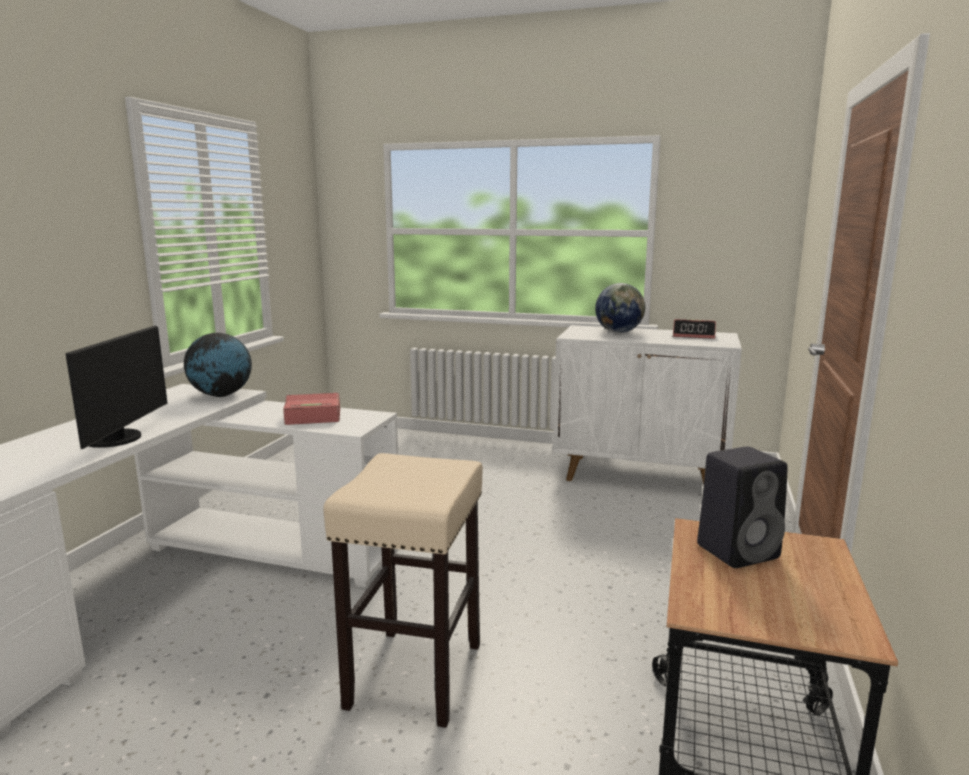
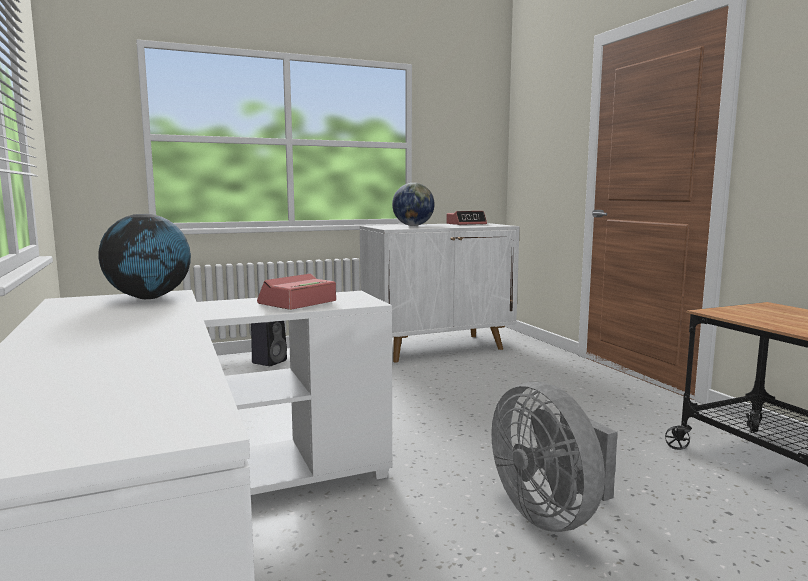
camera: 40 degrees left, 5 degrees down
monitor [65,325,168,449] -> none
beige stool [323,453,483,728] -> grey fan [491,382,618,532]
black speaker [697,447,788,568] -> black speaker moved to [251,321,287,366]

